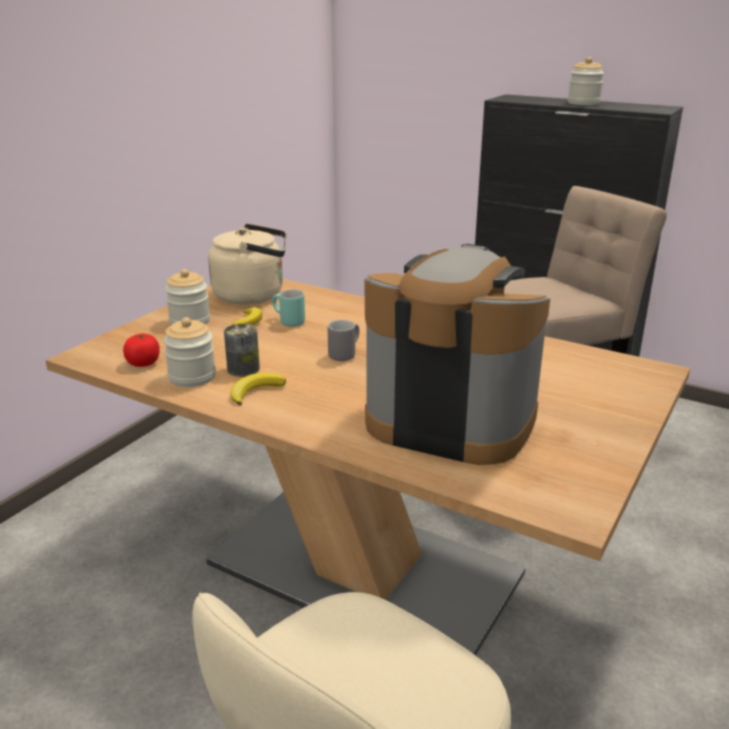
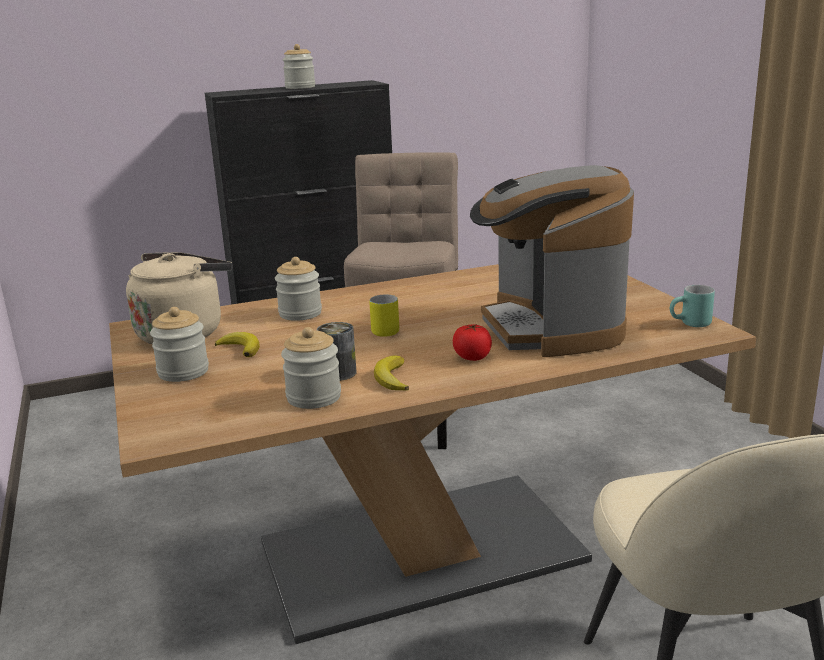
camera: 50 degrees left, 5 degrees down
tomato [123,334,160,367] -> tomato moved to [453,324,492,361]
turquoise mug [272,289,305,327] -> turquoise mug moved to [670,285,715,327]
grey mug [328,320,359,361] -> yellow mug [369,294,399,337]
coffee machine [365,244,550,465] -> coffee machine turned 75 degrees counterclockwise [470,165,634,357]
none -> jar [275,257,322,321]

